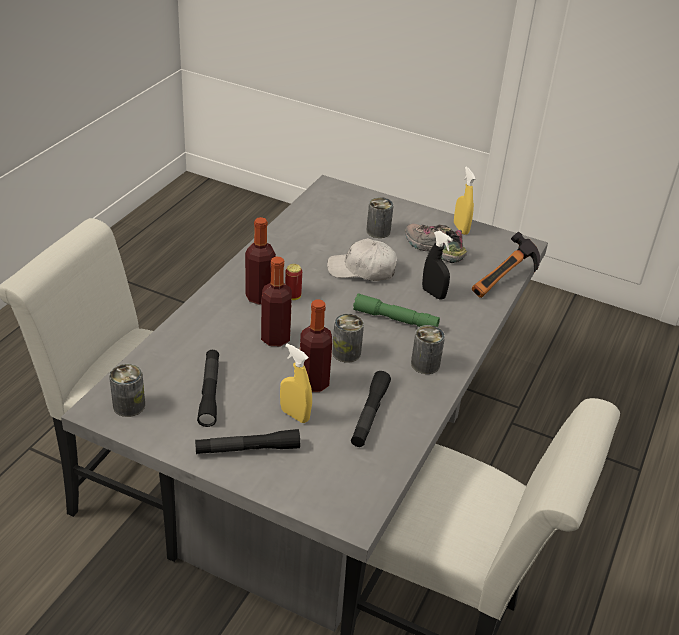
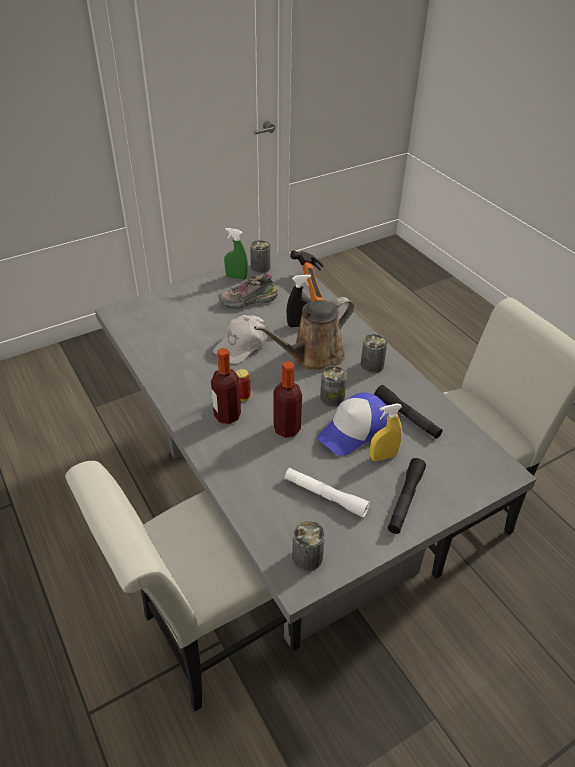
camera: 55 degrees left, 5 degrees up
black flashlight [197,350,219,427] -> white flashlight [285,468,370,518]
bottle [300,300,332,392] -> cap [317,393,389,456]
green flashlight [353,294,440,327] -> brown watering can [254,297,354,370]
can [366,197,394,238] -> can moved to [250,240,270,274]
yellow spray bottle [454,166,475,235] -> green spray bottle [224,228,248,280]

